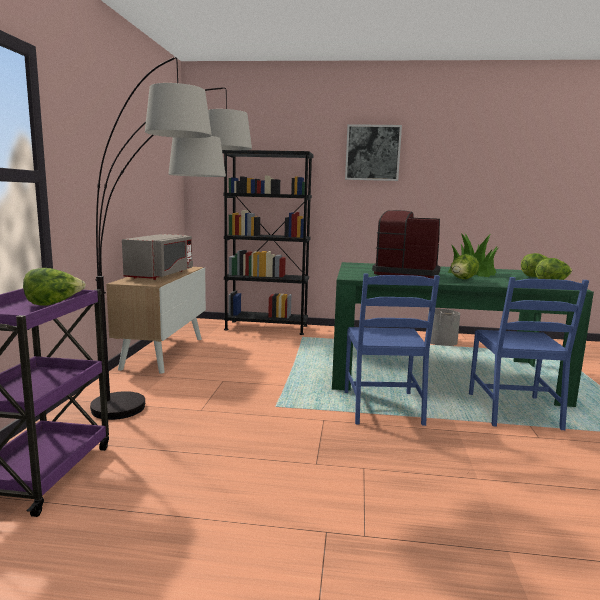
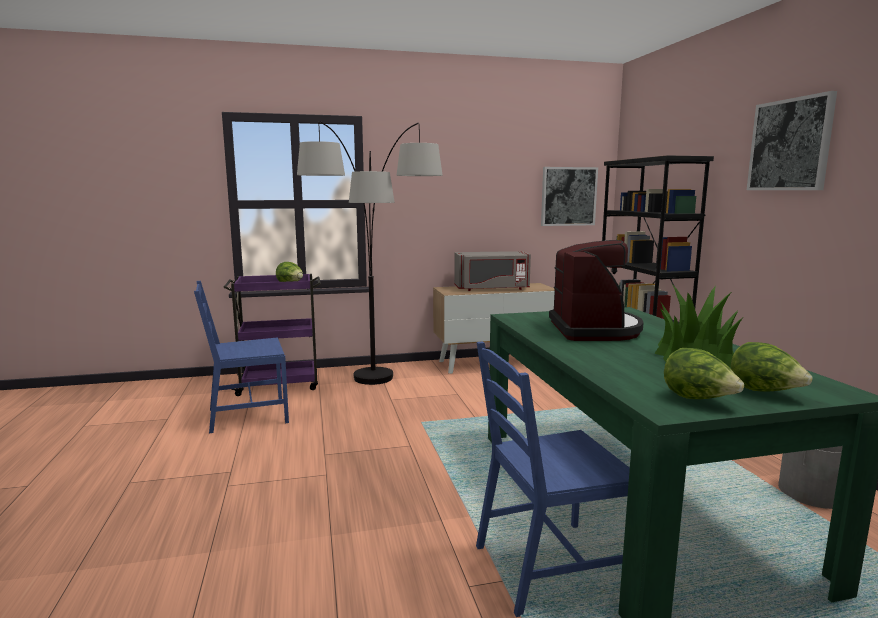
camera: 70 degrees right, 0 degrees up
blue chair [345,273,440,426] -> blue chair moved to [194,281,289,434]
lettuce [450,254,479,279] -> none
none -> picture [541,167,598,226]

